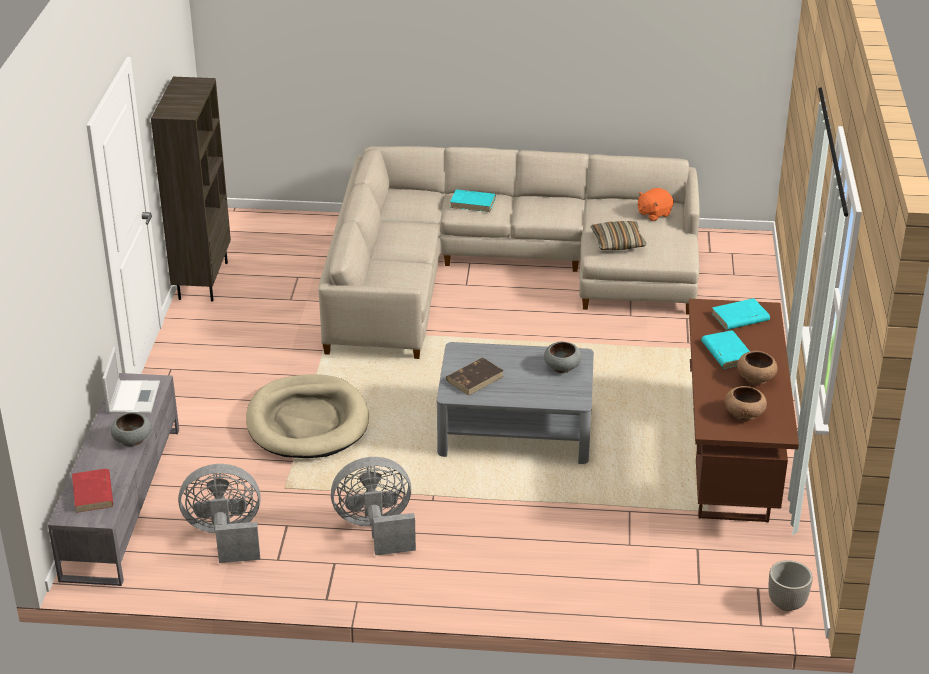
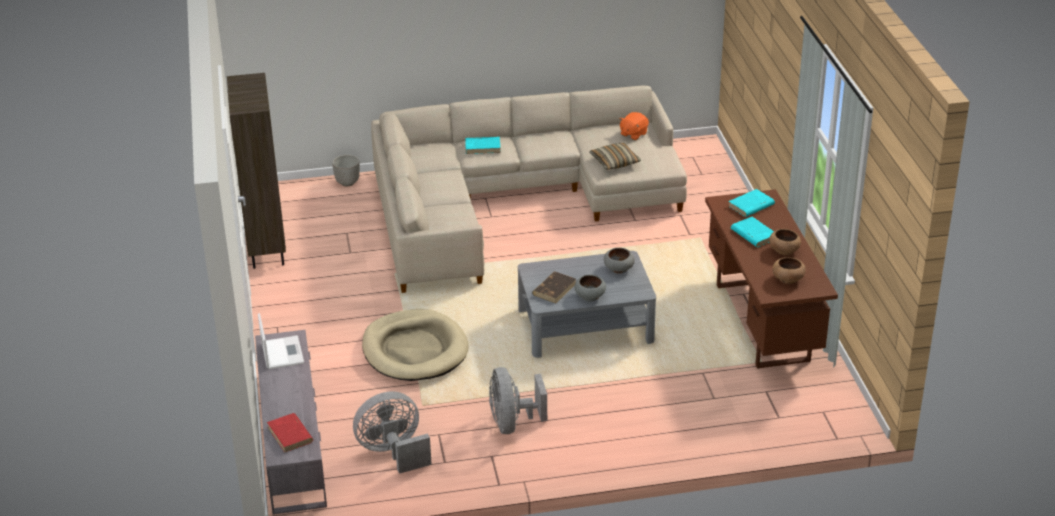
camera: 15 degrees left, 0 degrees up
grey bowl [111,412,152,447] -> grey bowl moved to [575,274,606,301]
grey fan [331,457,416,555] -> grey fan turned 75 degrees counterclockwise [489,367,547,434]
planter [769,560,813,611] -> planter moved to [332,155,360,186]

